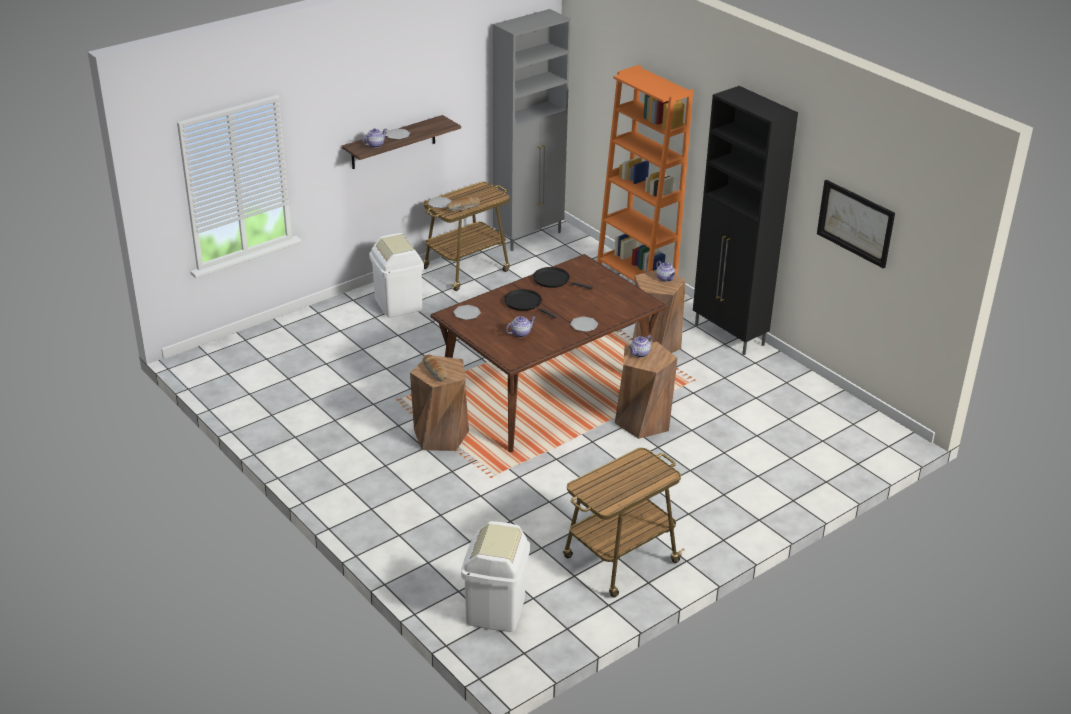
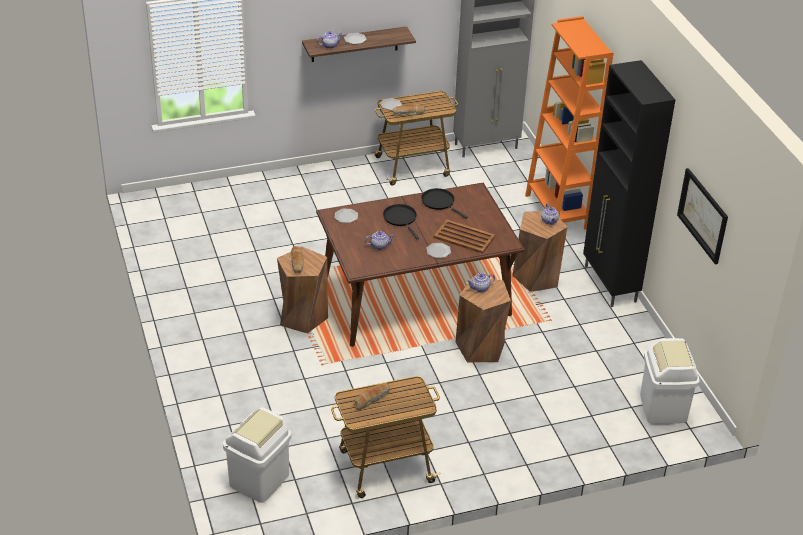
camera: 20 degrees right, 5 degrees up
white trash can [369,233,424,318] -> white trash can moved to [640,338,700,424]
none -> bread [355,383,390,410]
none -> brown tray [433,219,495,254]

